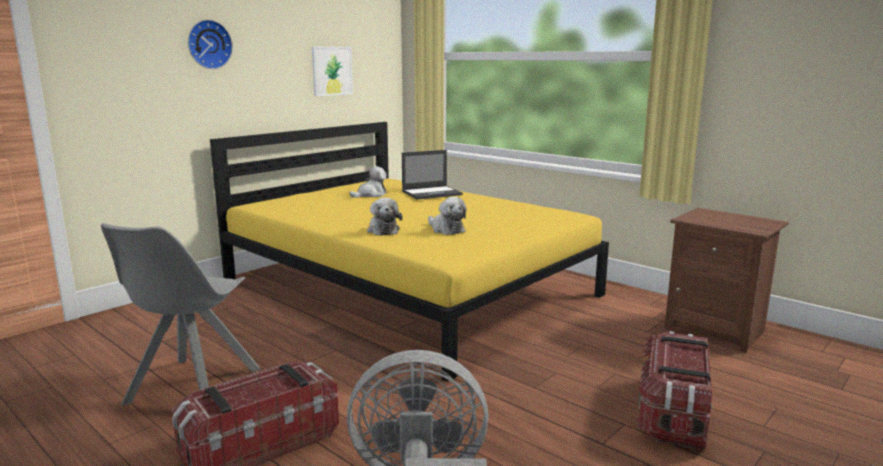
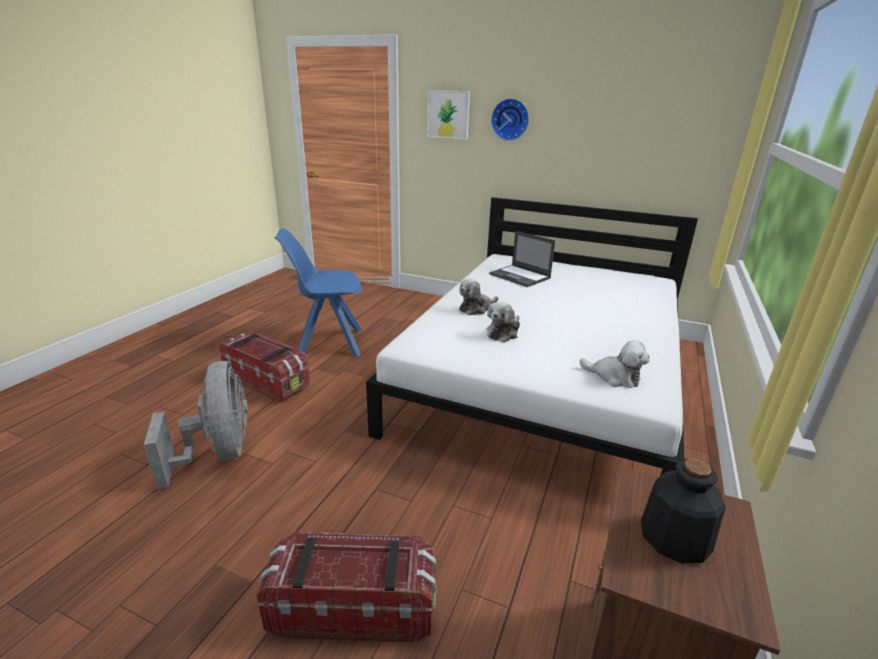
camera: 70 degrees right, 10 degrees up
grey chair [101,223,260,406] -> blue chair [274,228,362,357]
yellow bed [210,122,609,382] -> white bed [366,197,698,476]
picture [312,47,353,96] -> picture moved to [427,90,470,140]
plush toy [349,166,387,198] -> plush toy moved to [580,340,650,388]
laptop [402,150,463,200] -> laptop moved to [490,231,555,287]
none -> bottle [641,459,726,563]

